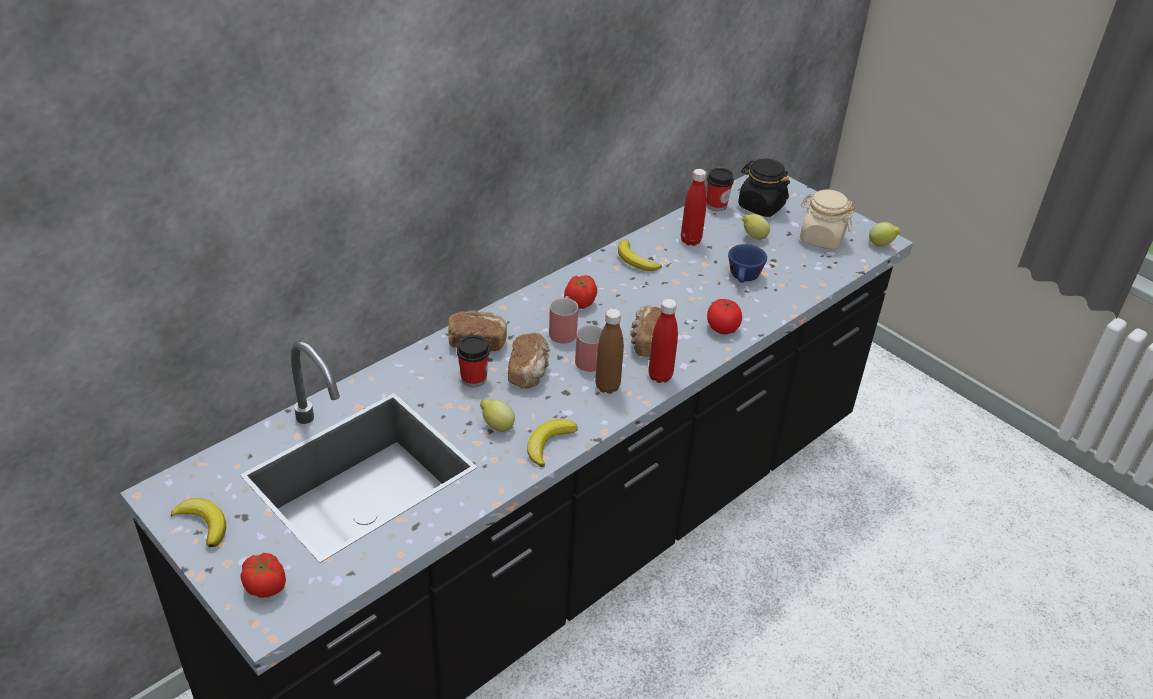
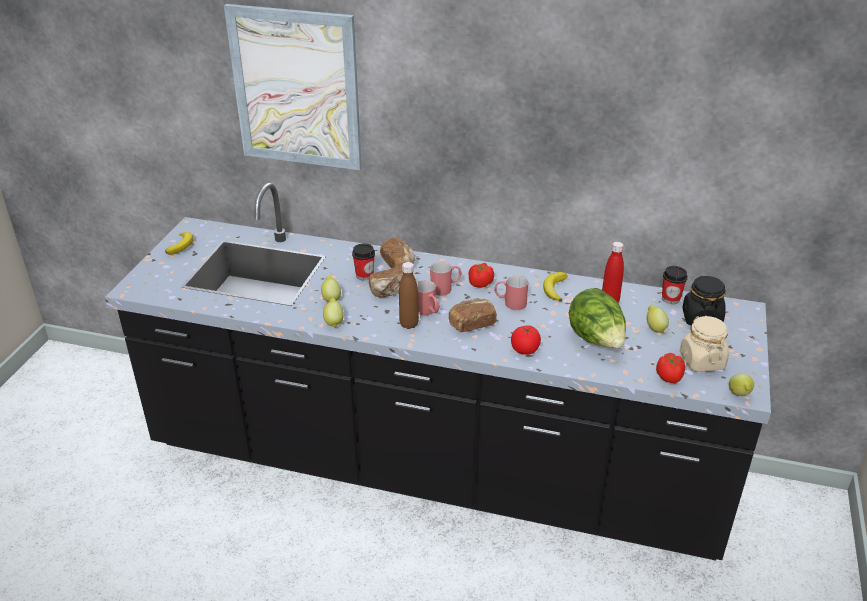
camera: 60 degrees right, 5 degrees down
tomato [240,553,286,598] -> tomato moved to [656,353,685,383]
banana [527,419,578,467] -> lemon [323,298,344,328]
red bottle [648,299,678,383] -> none
blue cup [728,244,767,283] -> lettuce [569,288,626,348]
none -> picture [224,4,362,170]
none -> red mug [494,275,528,310]

